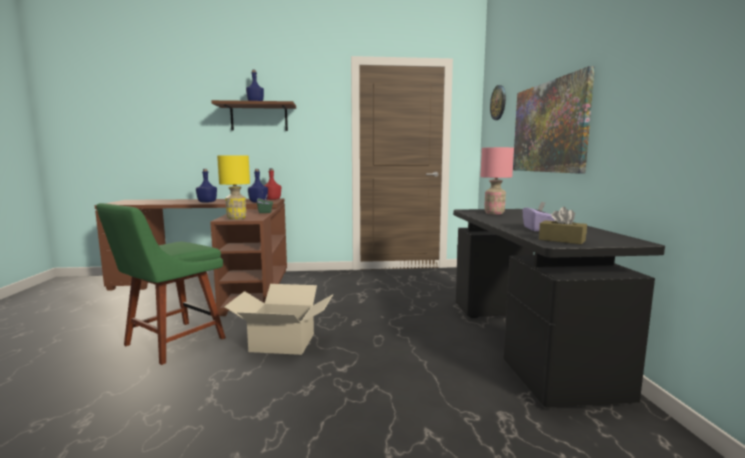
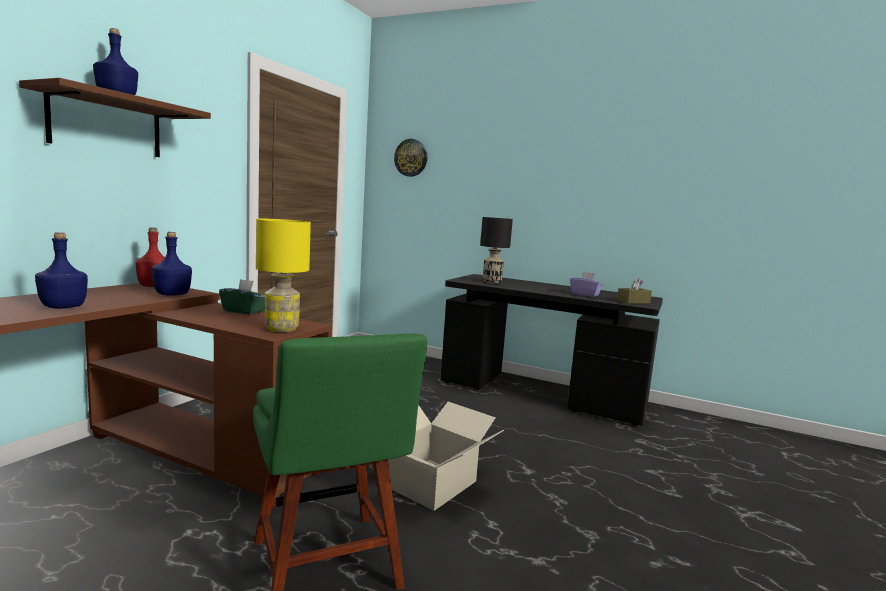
camera: 60 degrees left, 0 degrees up
pink table lamp [481,147,514,215] -> black table lamp [480,217,513,283]
picture [513,66,595,174] -> none

